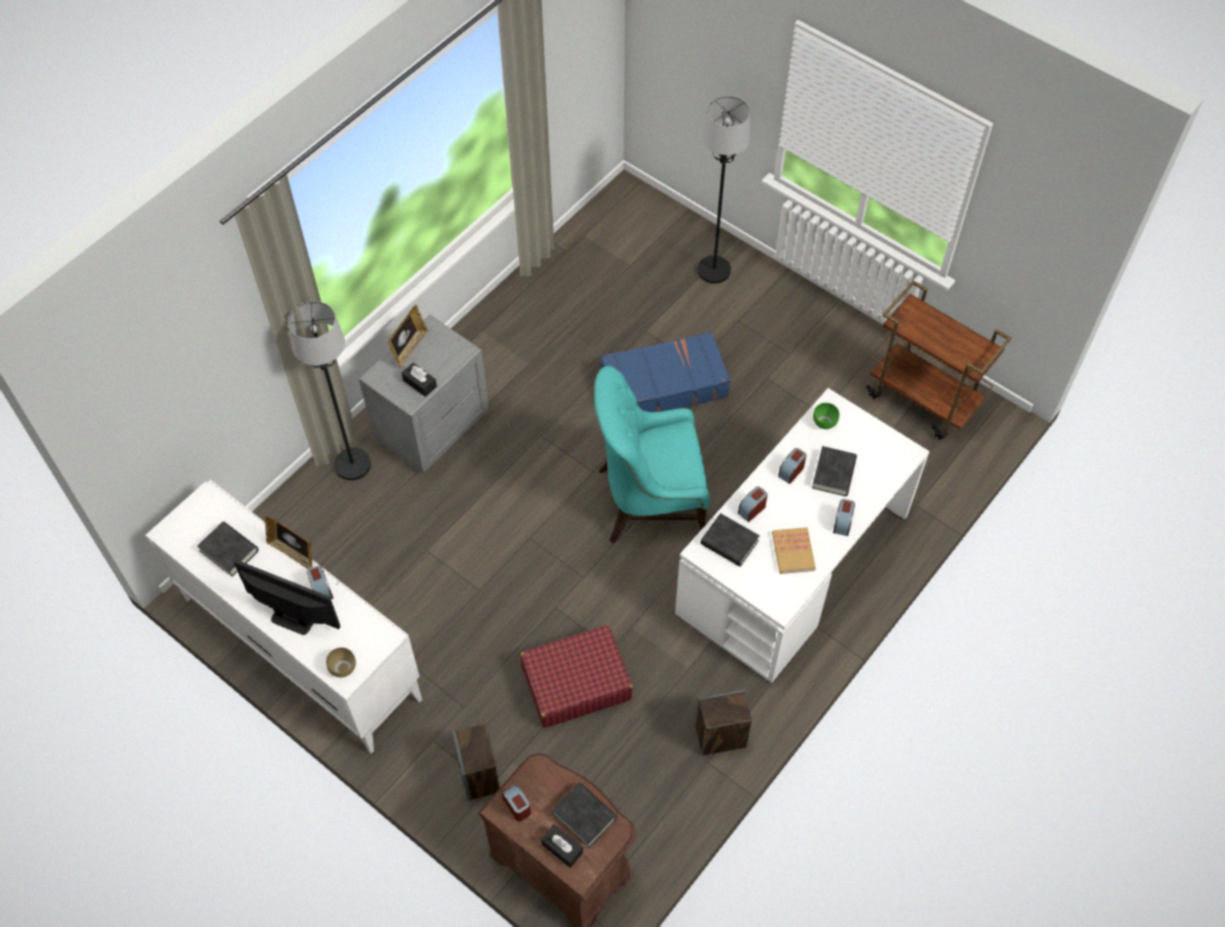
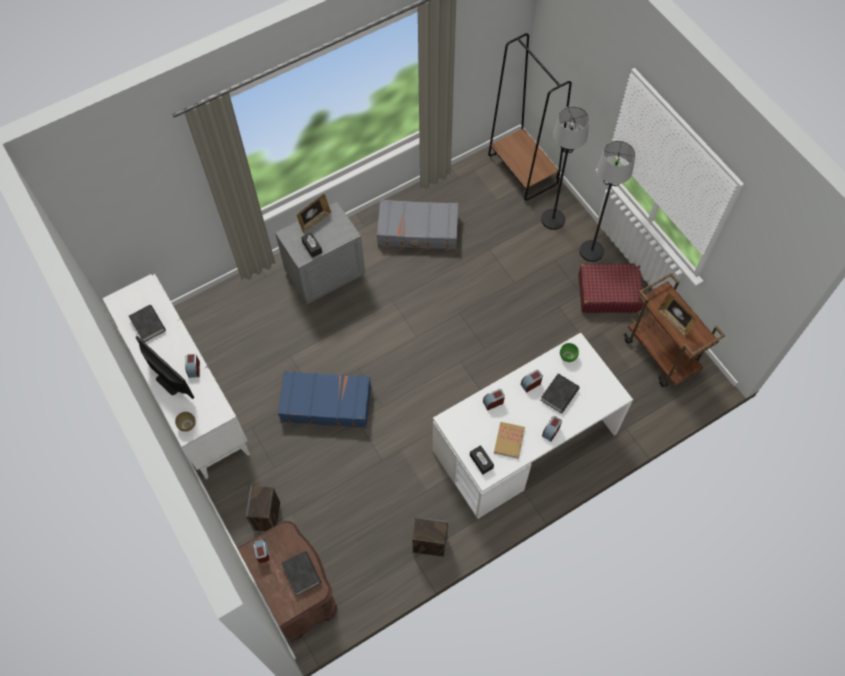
camera: 20 degrees right, 5 degrees up
picture frame [264,516,313,569] -> picture frame moved to [658,293,696,337]
black floor lamp [288,301,371,480] -> black floor lamp moved to [580,141,635,262]
red suitcase [520,625,633,728] -> red suitcase moved to [578,263,643,313]
black tissue box [541,824,583,868] -> black tissue box moved to [470,445,494,475]
turquoise chair [594,366,710,544] -> none
blue suitcase [601,332,731,412] -> blue suitcase moved to [278,371,371,428]
black book [700,513,760,567] -> none
none -> grey suitcase [377,199,459,251]
none -> clothes rack [488,33,572,201]

